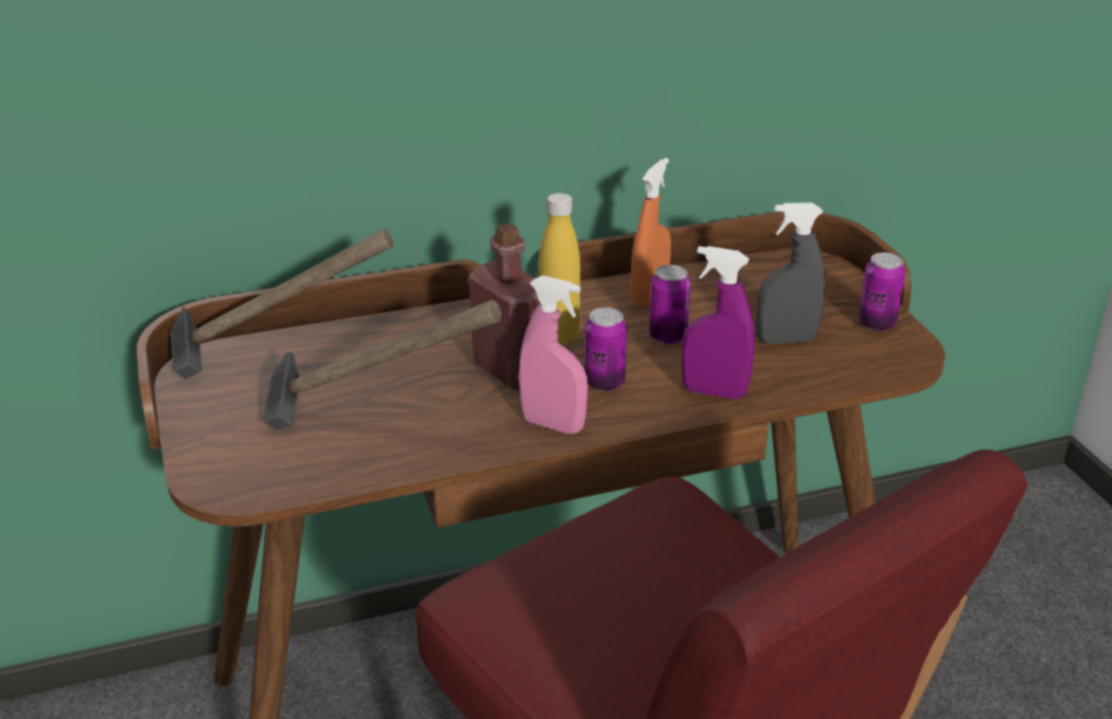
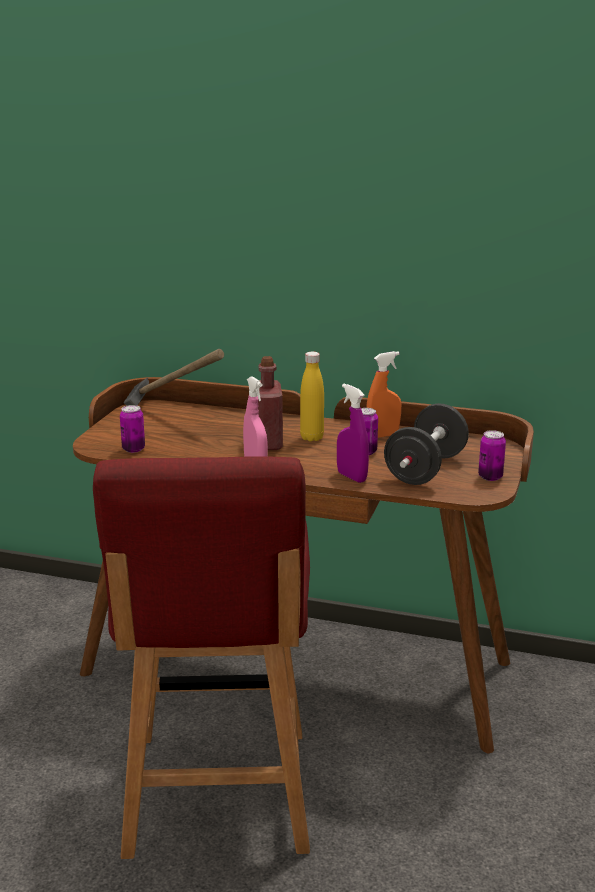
camera: 35 degrees right, 10 degrees down
hammer [263,300,501,430] -> none
can [584,308,627,391] -> can moved to [120,405,145,453]
grey spray bottle [756,203,825,344] -> black dumbbell [384,403,469,485]

